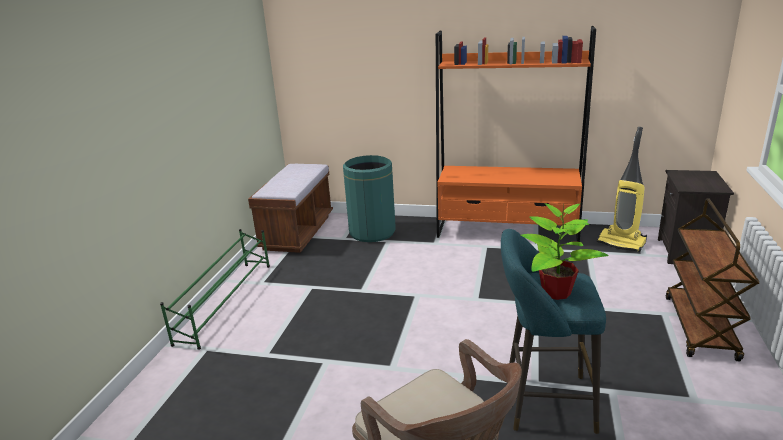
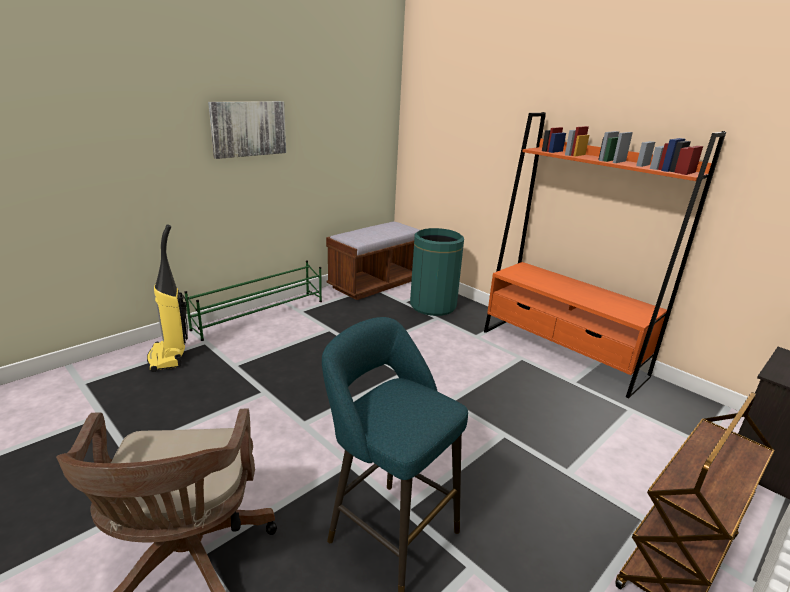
camera: 30 degrees right, 0 degrees up
potted plant [521,203,609,300] -> none
vacuum cleaner [597,127,647,252] -> vacuum cleaner moved to [147,224,188,372]
none -> picture [208,101,286,159]

